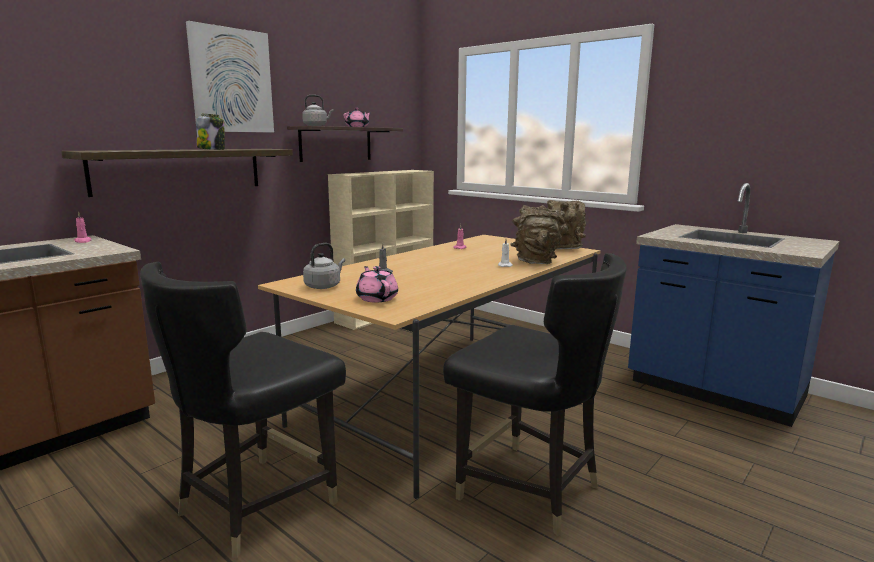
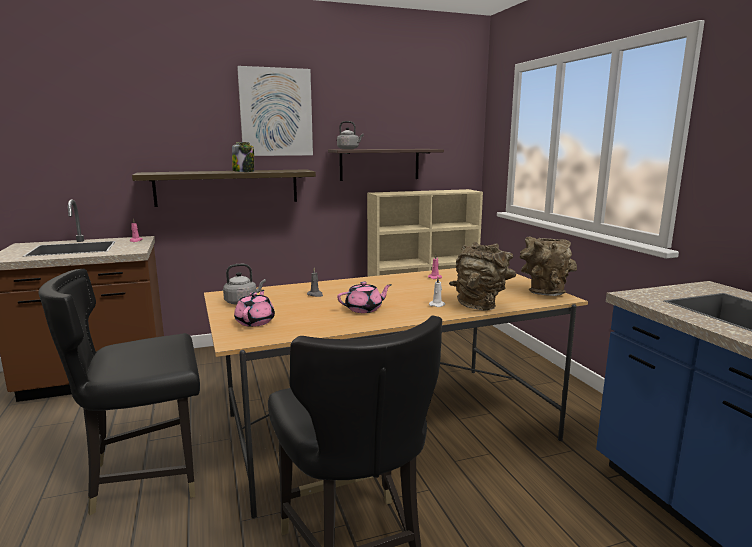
camera: 30 degrees right, 0 degrees up
pink teapot [343,108,370,127] -> pink teapot moved to [337,281,392,313]

